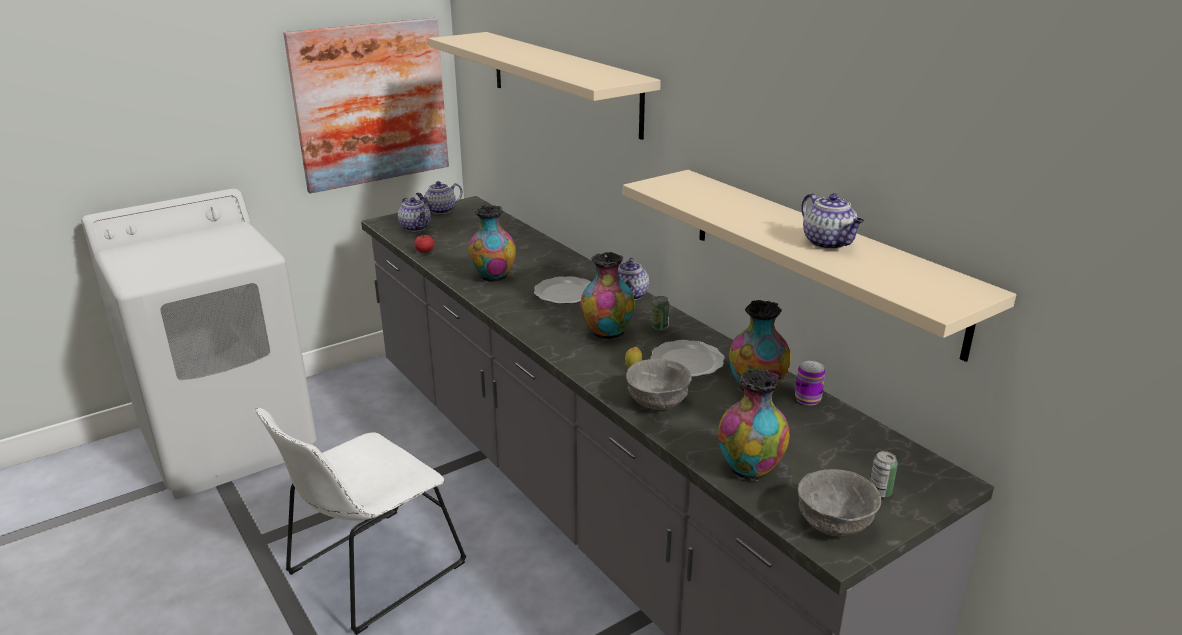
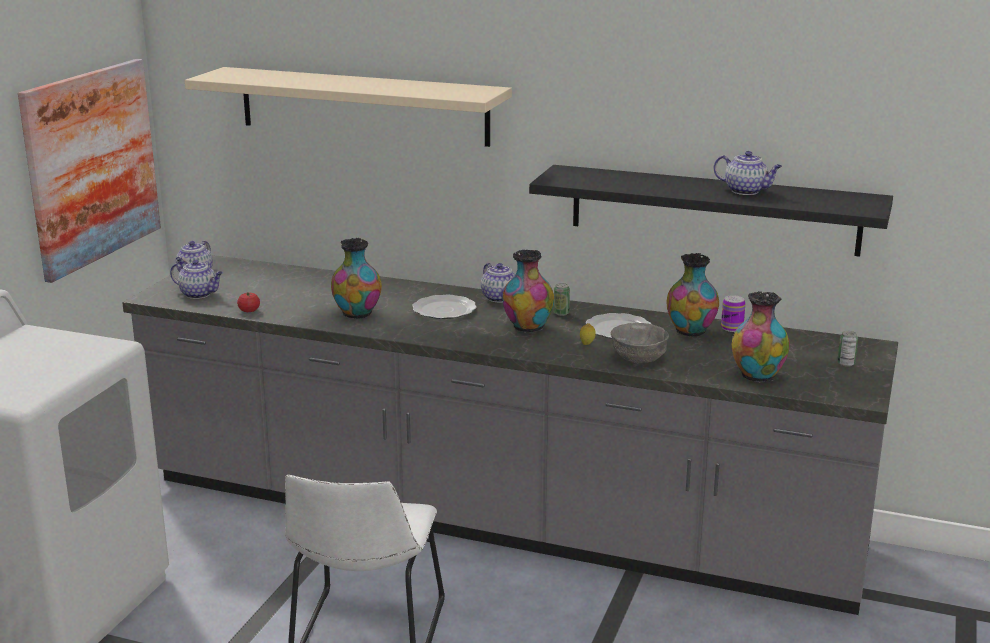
camera: 35 degrees left, 5 degrees down
beige shelf [623,170,1016,362] -> black shelf [529,165,893,257]
grey bowl [798,469,881,536] -> none

